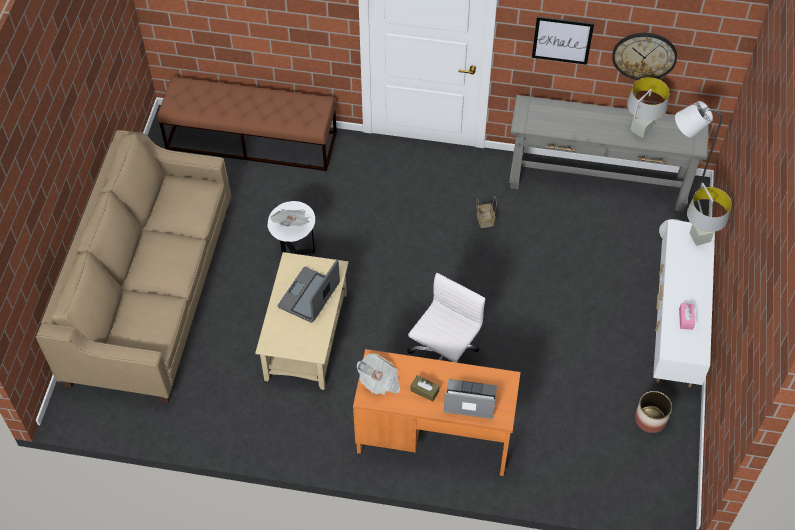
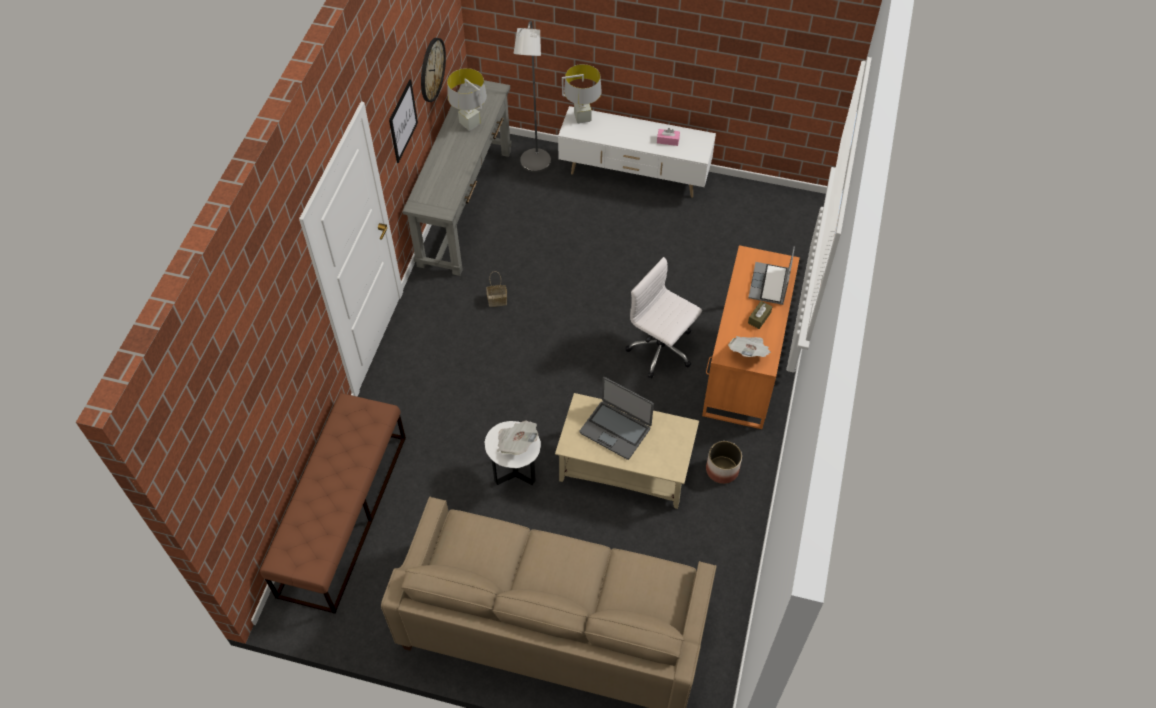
camera: 85 degrees left, 0 degrees up
planter [635,391,672,433] -> planter moved to [706,441,742,484]

